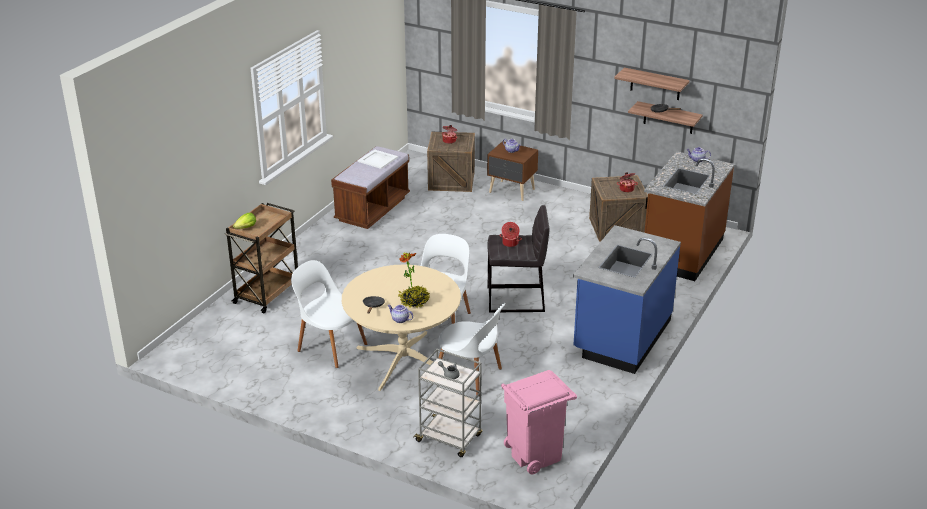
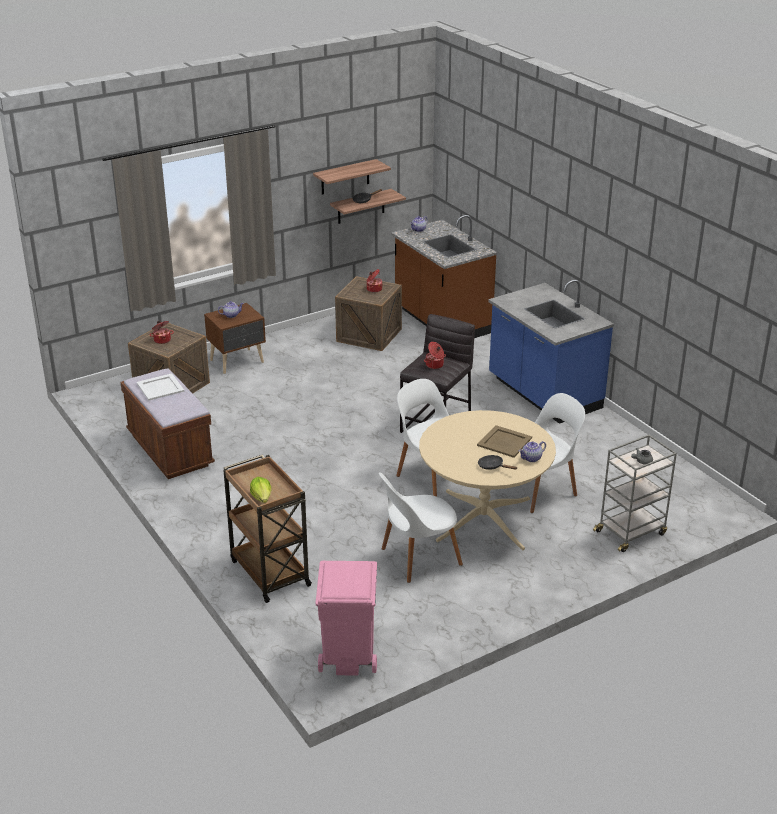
camera: 60 degrees left, 0 degrees up
potted plant [398,253,430,308] -> beige tray [477,425,532,458]
pink trash can [501,370,577,474] -> pink trash can moved to [316,561,377,676]

